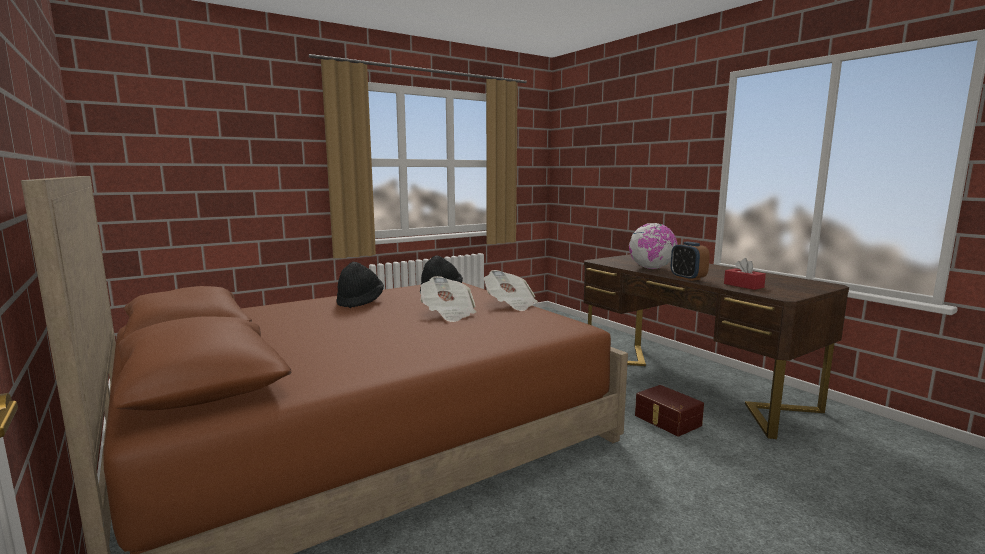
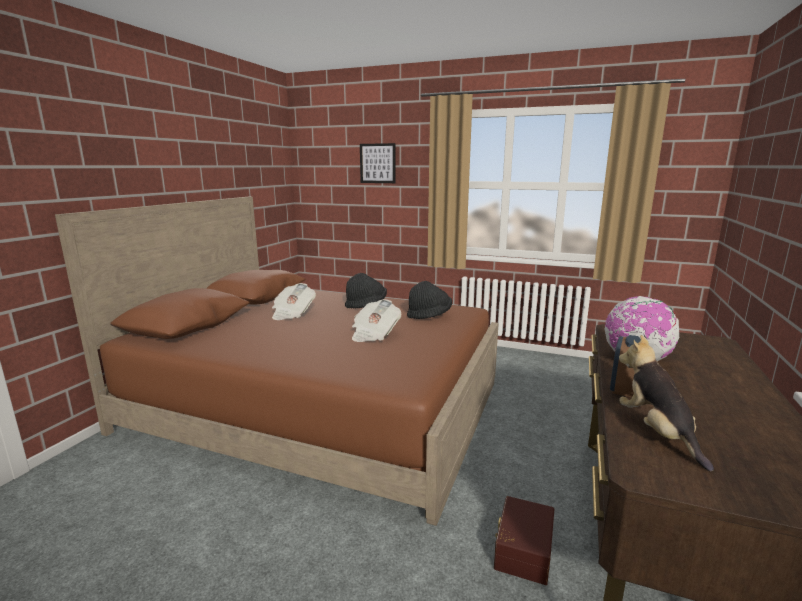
camera: 55 degrees right, 5 degrees up
newspaper [484,270,538,311] -> newspaper moved to [272,283,316,320]
red tissue box [724,258,766,290] -> plush toy [619,335,714,472]
none -> picture [360,143,396,183]

